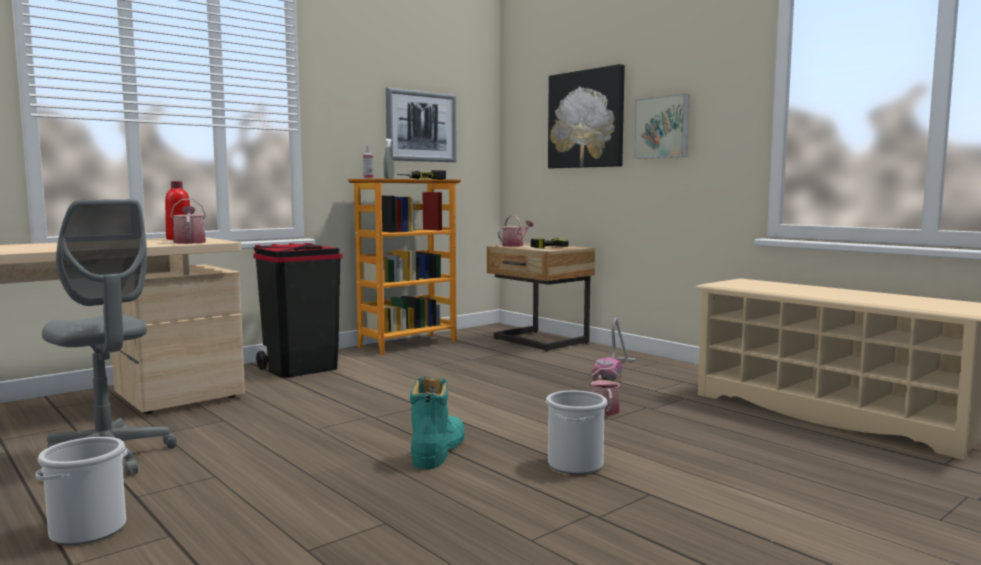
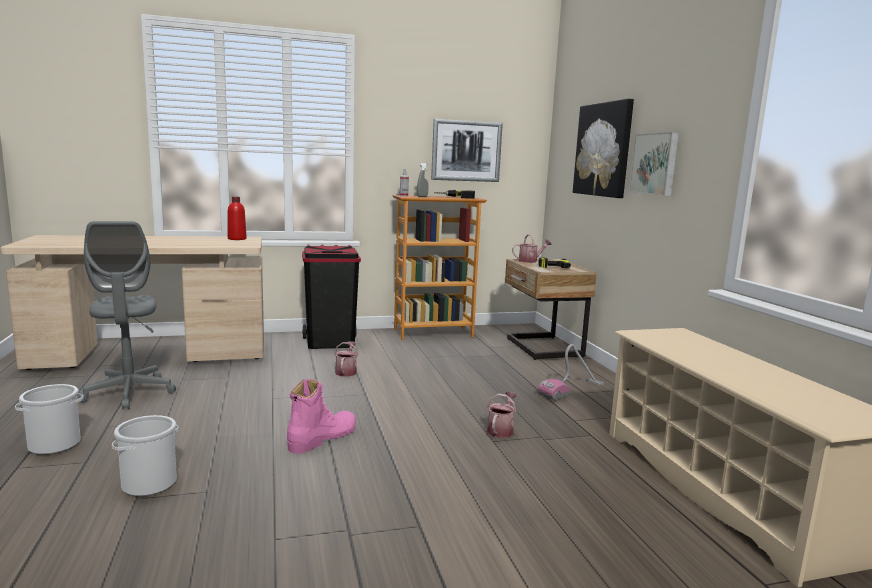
camera: 25 degrees right, 5 degrees up
watering can [170,199,206,244] -> watering can moved to [334,341,358,377]
turquoise boot [410,377,465,469] -> pink boot [287,379,356,454]
bucket [546,391,608,475] -> bucket moved to [112,415,179,497]

